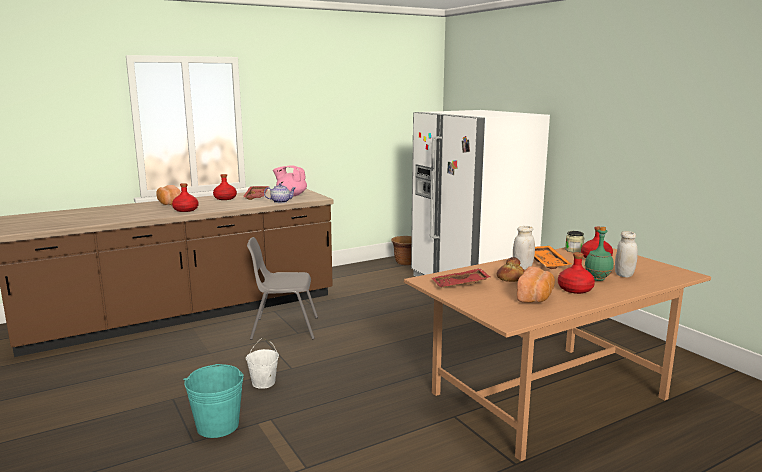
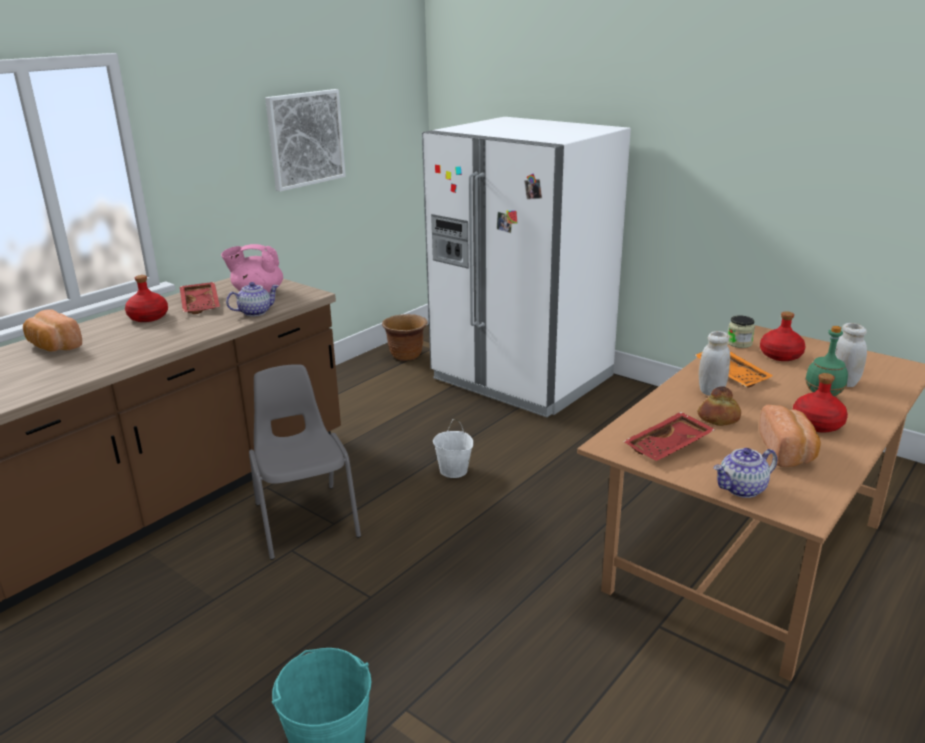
camera: 20 degrees left, 10 degrees up
red bottle [172,183,198,212] -> none
white bucket [246,338,279,389] -> white bucket moved to [433,419,473,478]
grey chair [247,237,318,340] -> grey chair turned 90 degrees clockwise [249,365,361,560]
none -> picture [265,89,346,192]
none -> teapot [713,448,777,498]

